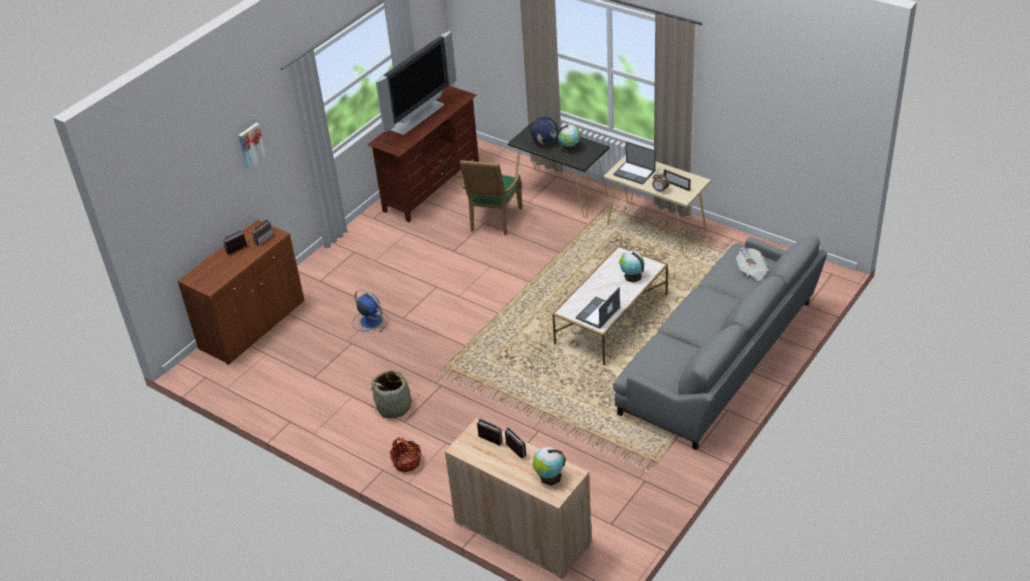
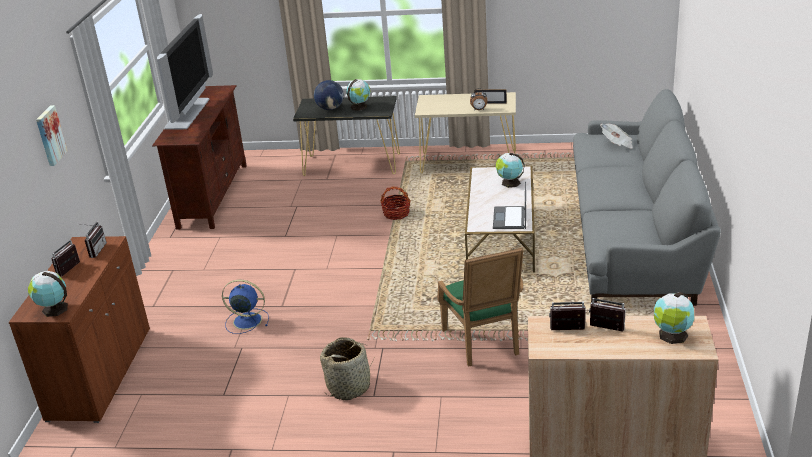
camera: 30 degrees left, 10 degrees down
basket [390,437,421,472] -> basket moved to [381,186,411,220]
green armchair [460,160,522,235] -> green armchair moved to [437,248,523,367]
laptop [613,142,656,185] -> none
none -> globe [28,271,68,317]

